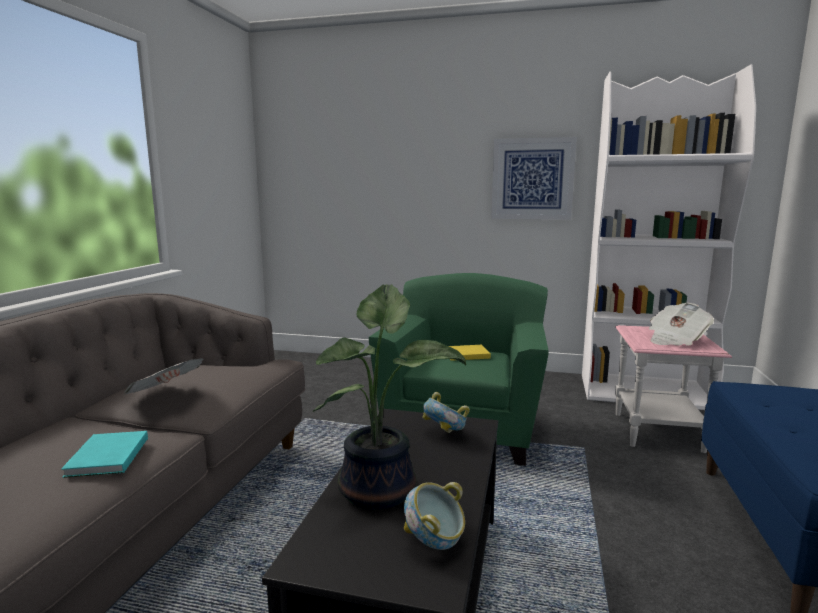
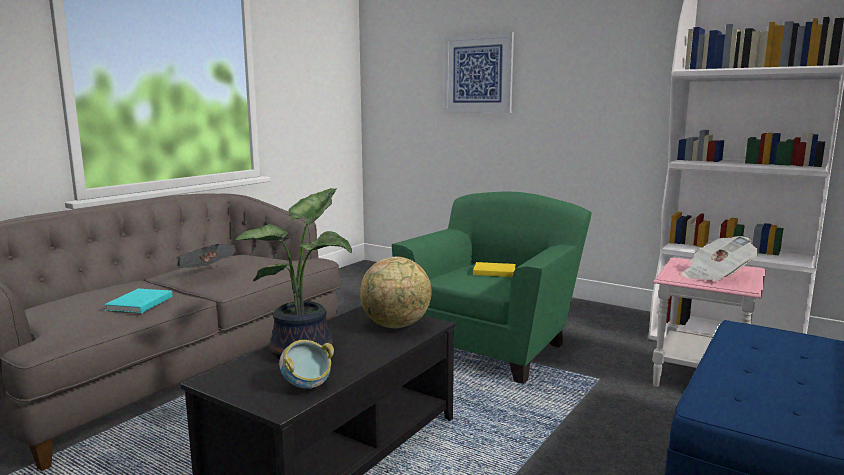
camera: 20 degrees right, 0 degrees up
bowl [422,392,470,433] -> globe [360,257,431,328]
picture [491,137,577,220] -> picture moved to [444,32,514,113]

